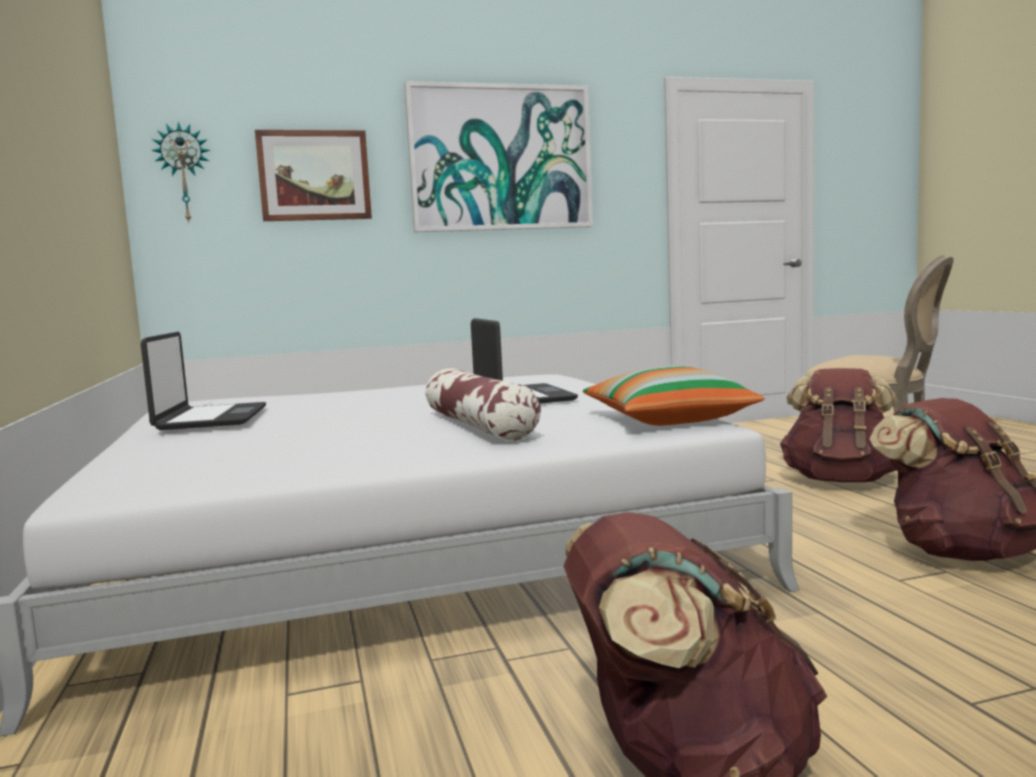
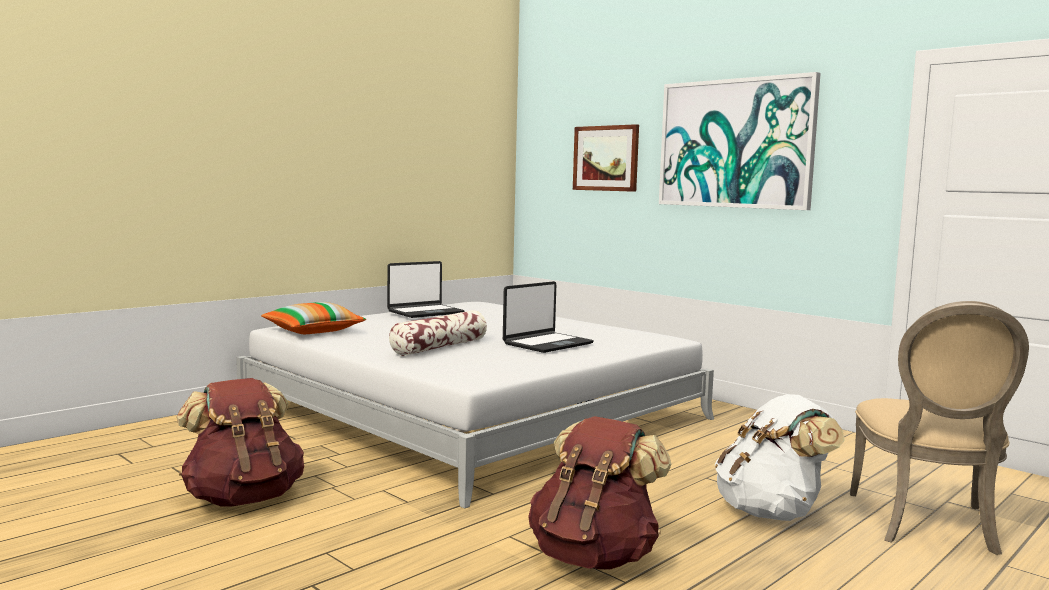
camera: 60 degrees right, 0 degrees up
wall clock [151,122,211,224] -> none
pillow [583,366,764,426] -> pillow moved to [261,302,366,334]
brown backpack [780,368,898,482] -> white backpack [715,394,845,521]

